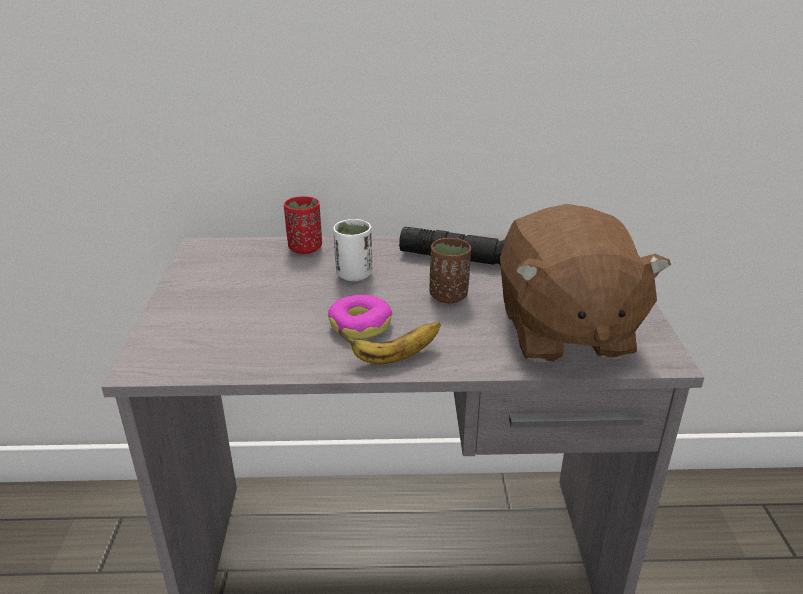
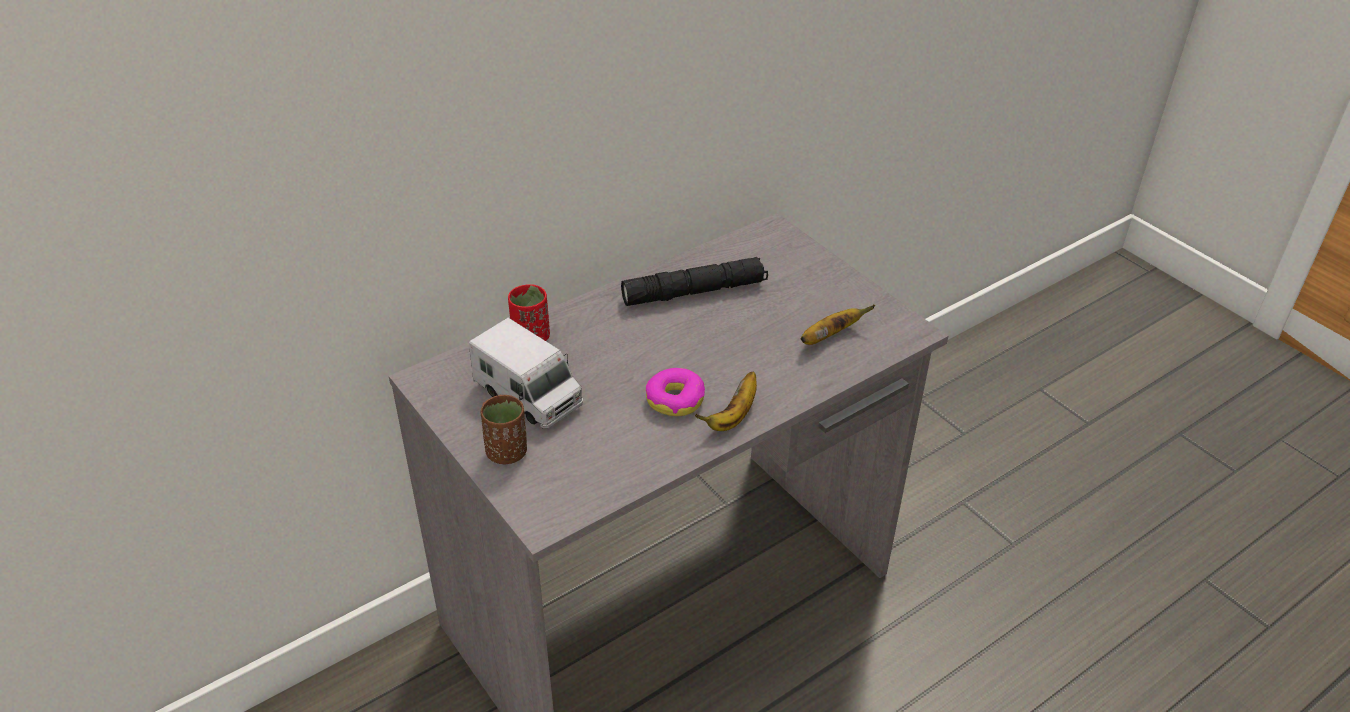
camera: 35 degrees left, 10 degrees up
white cup [333,219,373,281] -> none
brown cup [429,238,471,304] -> brown cup moved to [481,395,527,464]
brown plush toy [500,204,671,363] -> banana [801,305,875,345]
none -> toy truck [469,318,583,429]

